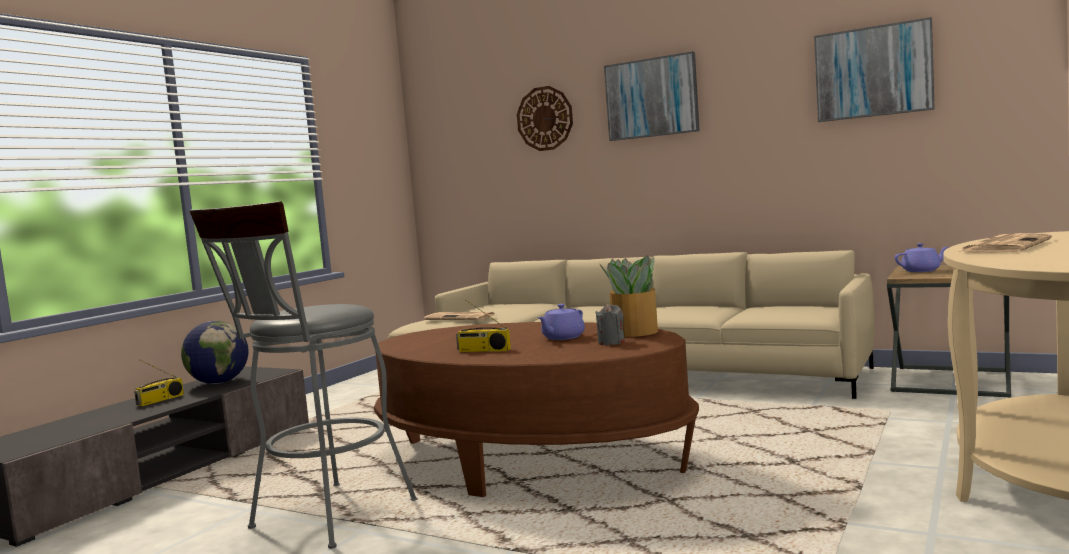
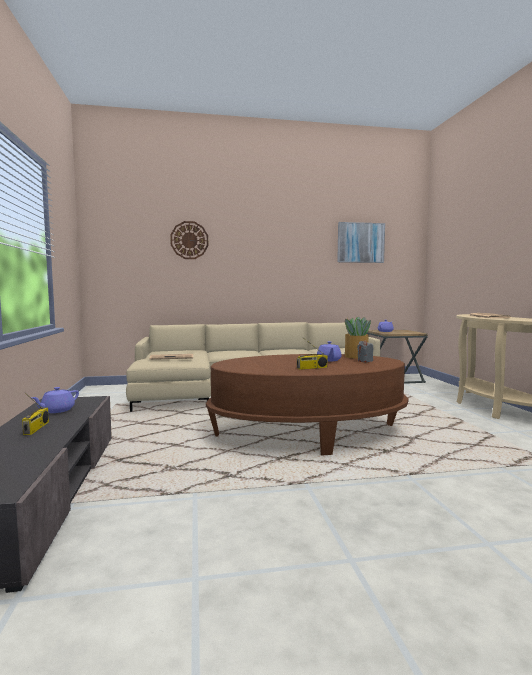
camera: 40 degrees left, 0 degrees up
globe [181,321,249,384] -> purple teapot [31,387,79,413]
grey stool [189,201,418,549] -> none
picture [604,51,700,141] -> none

